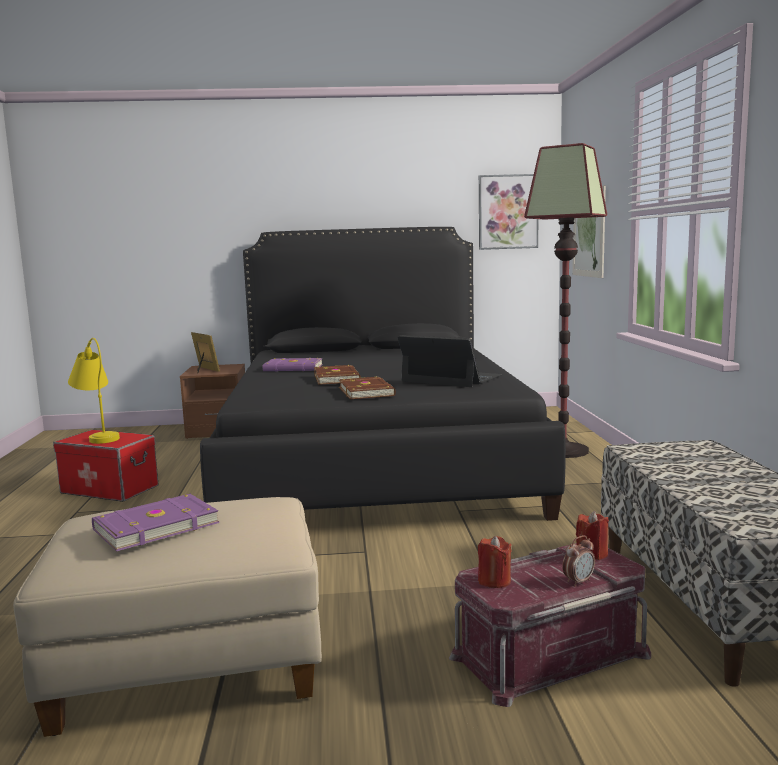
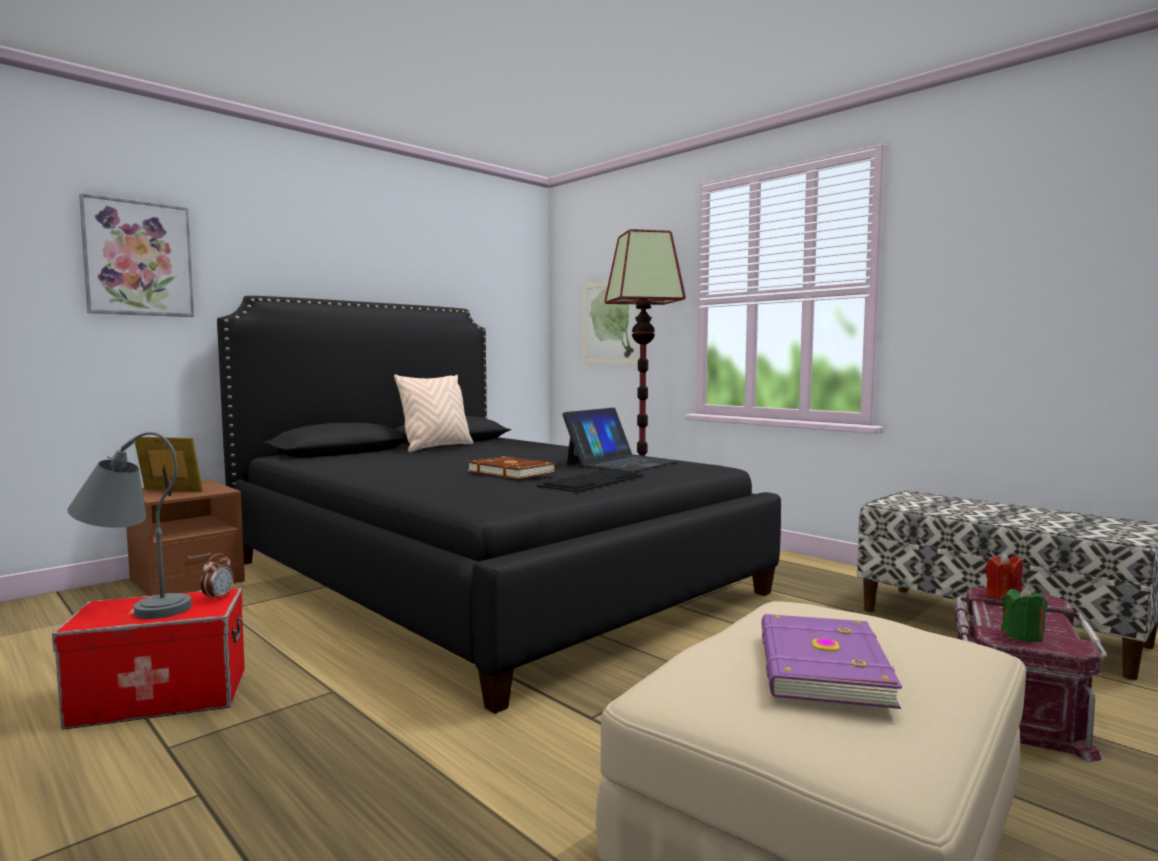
camera: 40 degrees left, 5 degrees down
yellow table lamp [68,338,120,444] -> grey table lamp [67,432,192,619]
purple book [263,358,323,372] -> none
brown book [339,376,396,399] -> keyboard [537,469,643,492]
laptop [398,335,502,387] -> laptop turned 135 degrees clockwise [562,408,678,472]
red candle [478,536,512,588] -> green candle [1001,587,1047,642]
picture [479,174,538,250] -> picture moved to [79,193,194,317]
alarm clock [562,536,595,586] -> alarm clock moved to [200,553,234,601]
none -> beige pillow [394,375,473,452]

